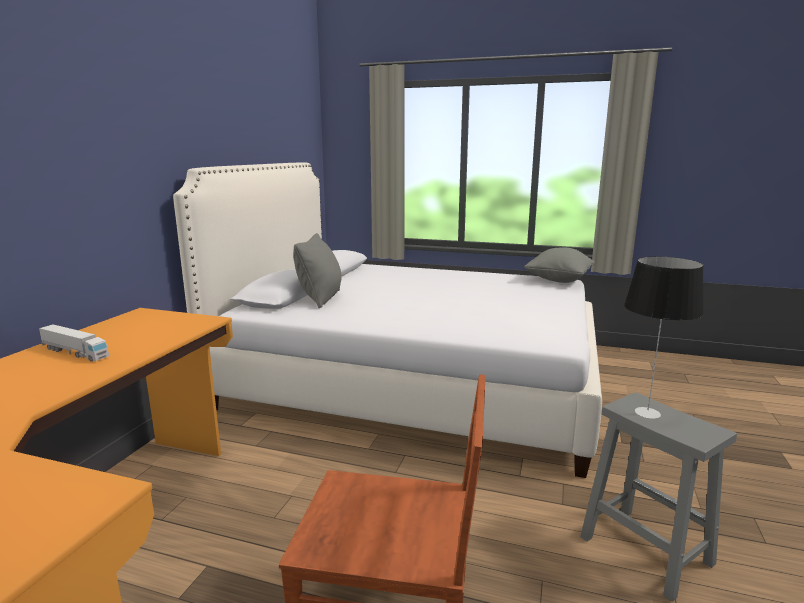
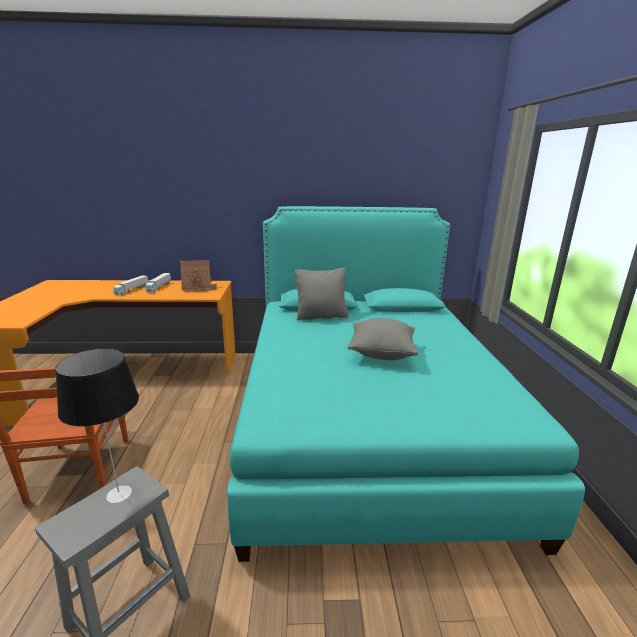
camera: 70 degrees right, 5 degrees up
white bed [173,162,602,478] -> turquoise bed [227,206,585,562]
grey pillow [524,247,595,283] -> grey pillow moved to [348,318,418,360]
none -> toy truck [113,275,148,296]
none -> toy house [180,260,217,292]

